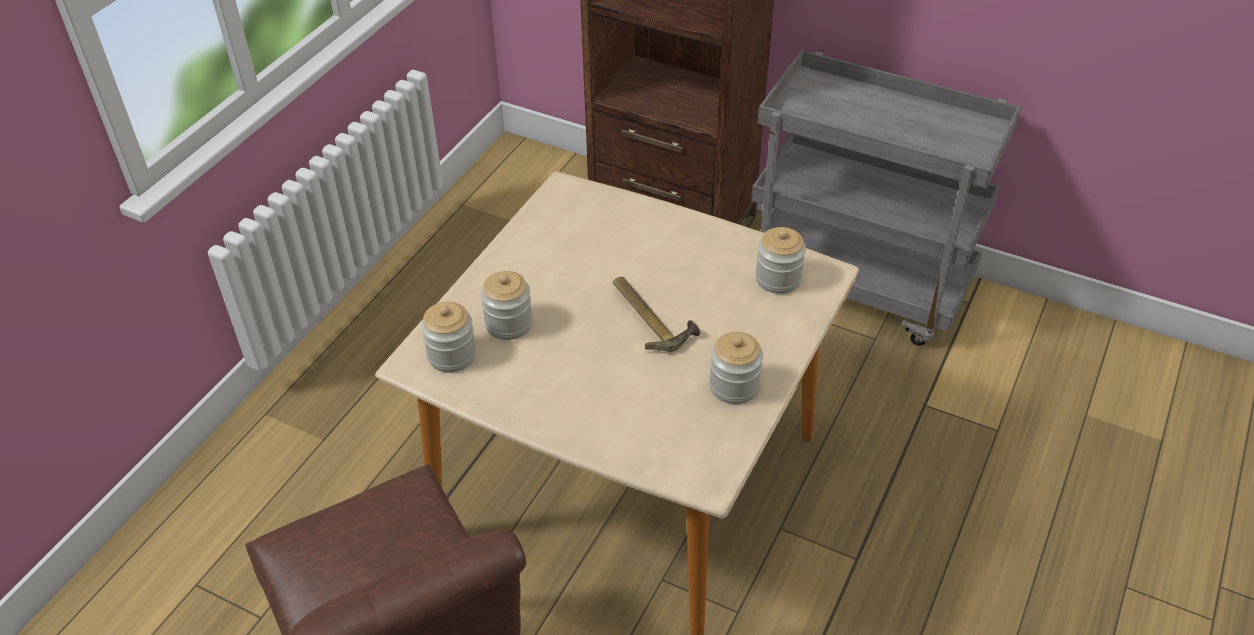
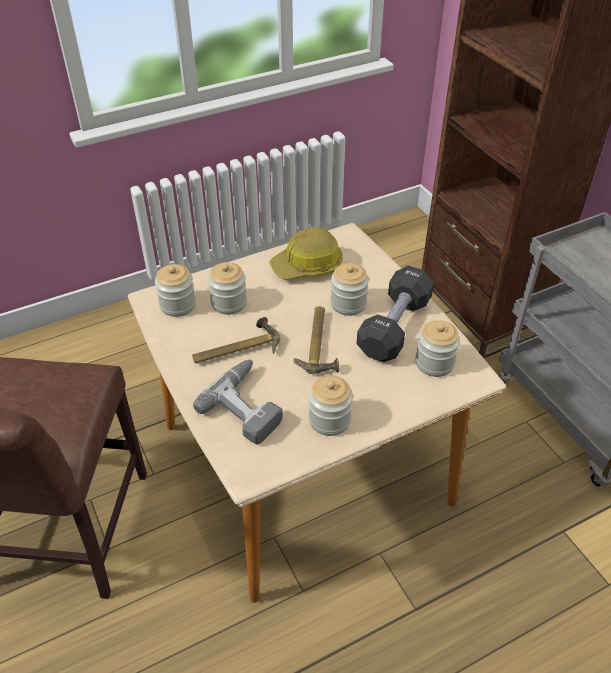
camera: 35 degrees right, 0 degrees up
none -> hammer [192,317,280,363]
none -> power drill [193,359,283,445]
none -> hard hat [269,227,343,280]
none -> jar [331,263,369,316]
none -> black dumbbell [357,266,434,362]

